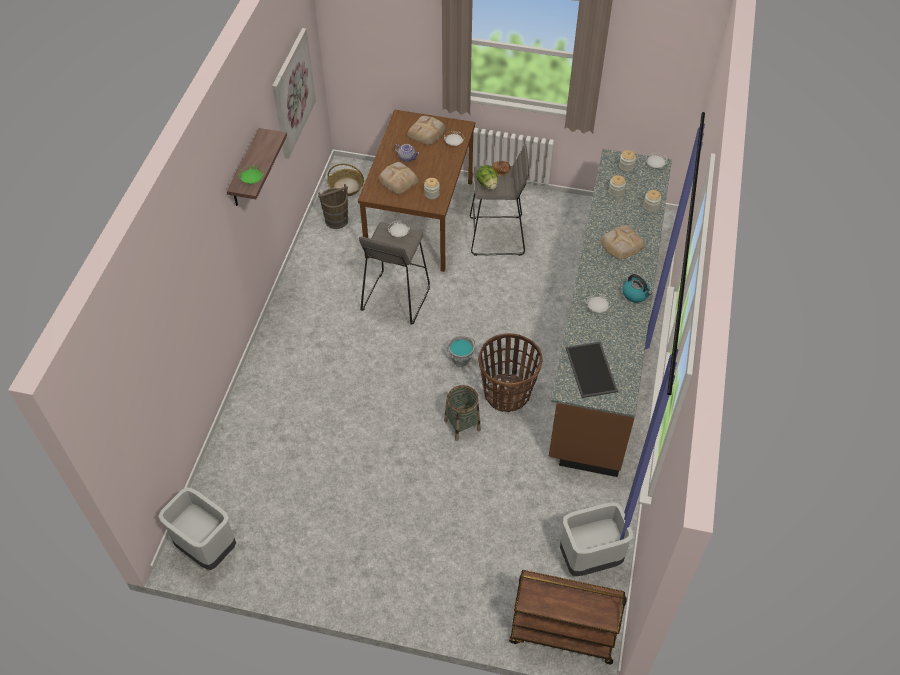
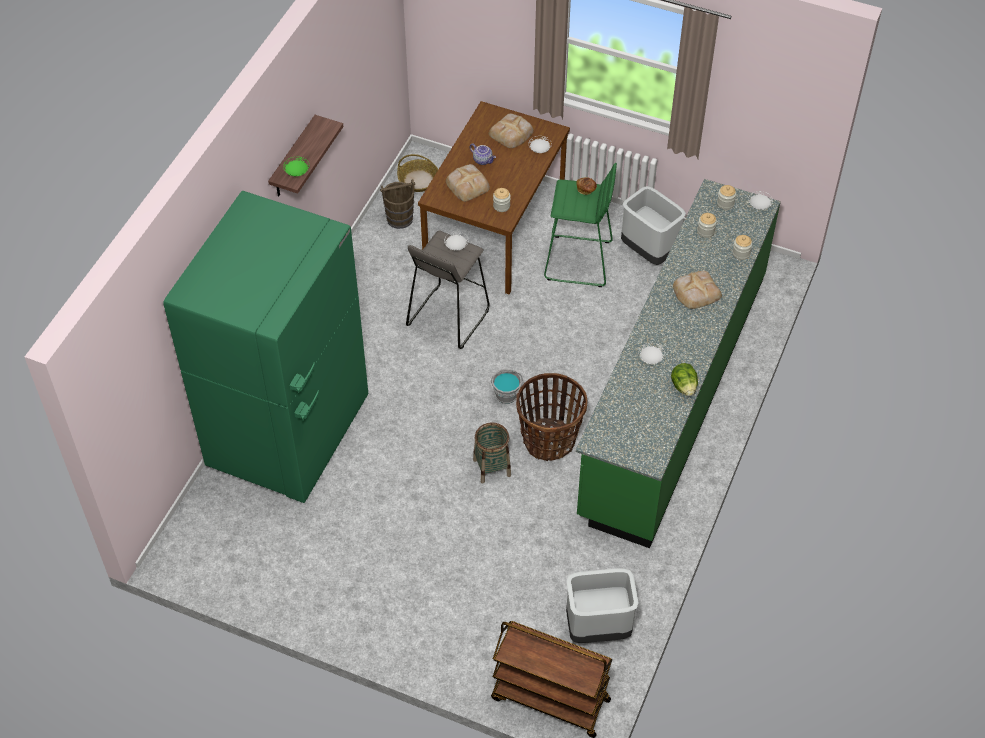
camera: 10 degrees right, 0 degrees up
grey trash can [158,487,236,570] -> grey trash can moved to [621,186,686,265]
picture [272,28,316,159] -> none
grey stool [470,144,529,256] -> green stool [544,163,617,287]
lettuce [476,165,498,190] -> lettuce moved to [671,363,698,396]
brown counter [549,149,672,477] -> green counter [576,179,781,548]
tray [566,342,618,398] -> none
kettle [622,274,652,303] -> none
none -> green fridge [163,190,369,503]

